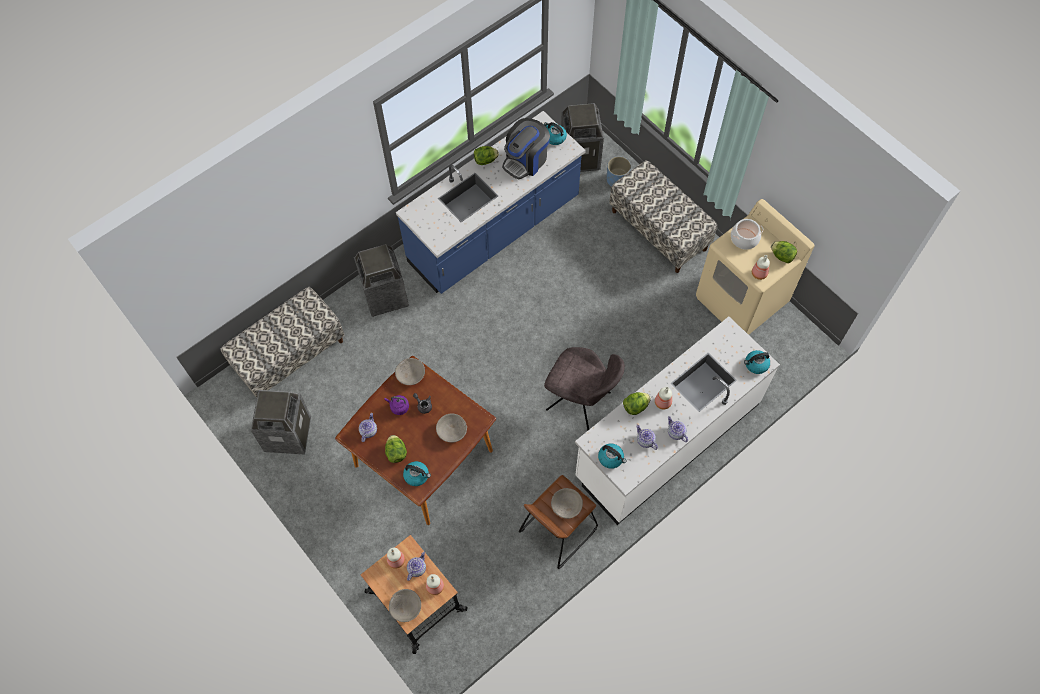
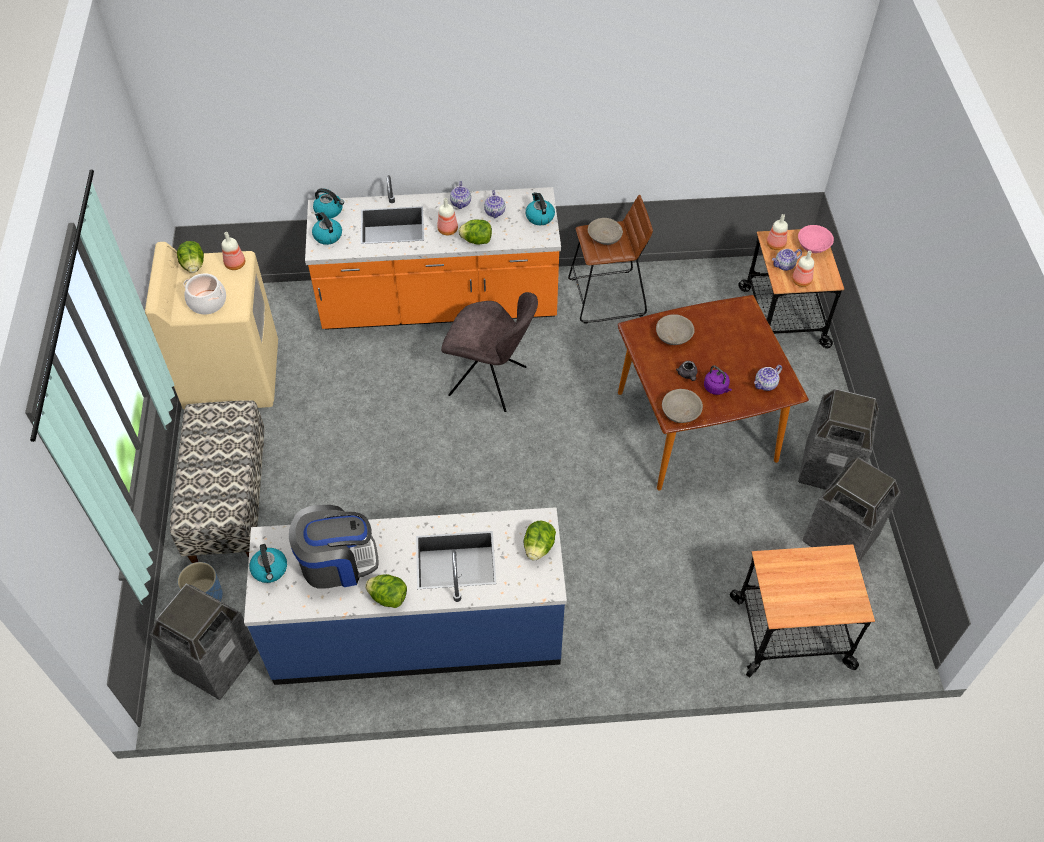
camera: 145 degrees left, 10 degrees down
bench [220,287,345,398] -> cart [730,544,875,678]
trash can [354,244,409,317] -> trash can moved to [798,389,879,490]
lettuce [385,435,407,463] -> lettuce moved to [524,521,556,561]
grey bowl [389,589,421,622] -> pink bowl [798,225,834,253]
kettle [403,461,431,486] -> kettle moved to [312,212,342,245]
grey chair [544,347,625,430] -> grey chair turned 135 degrees clockwise [441,292,538,412]
white counter [575,316,780,525] -> orange counter [305,175,561,330]

